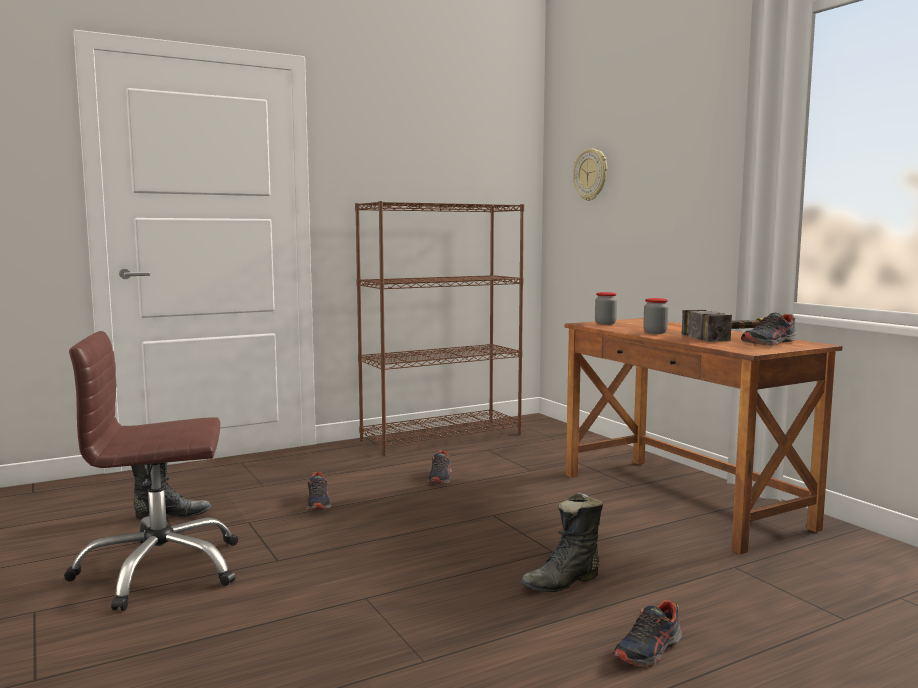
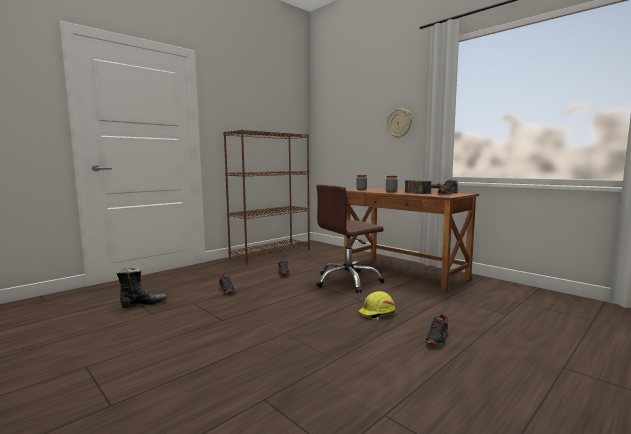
camera: 15 degrees left, 0 degrees up
brown office chair [64,331,238,611] -> brown office chair moved to [316,185,385,293]
black boot [520,492,603,592] -> yellow hard hat [358,291,396,320]
wall clock [573,148,607,201] -> wall clock moved to [387,108,412,138]

